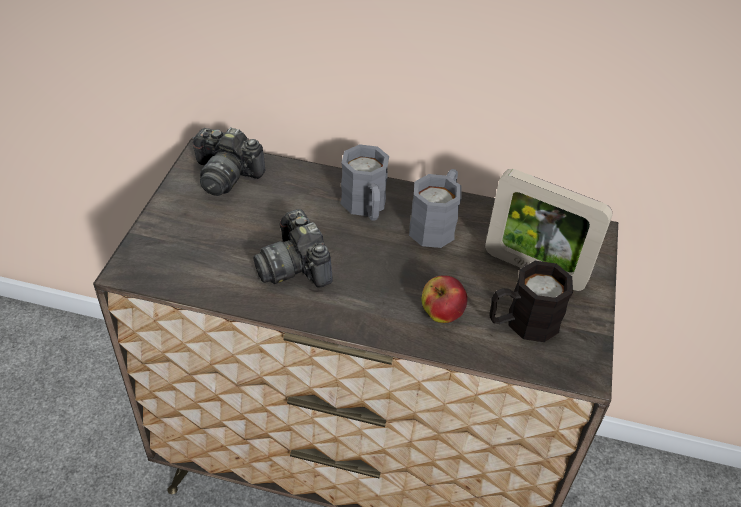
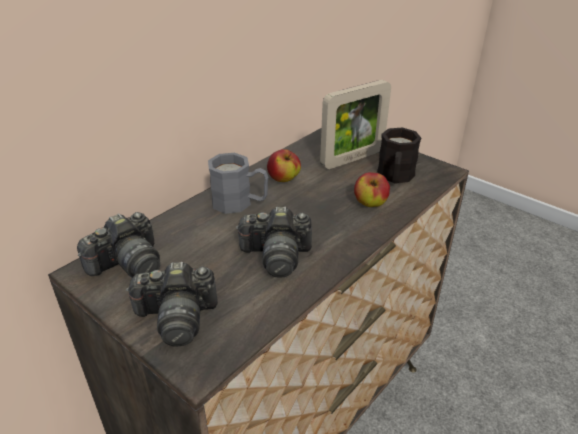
camera: 60 degrees left, 10 degrees down
grey mug [409,169,462,248] -> apple [267,149,301,182]
none -> camera [126,262,218,346]

